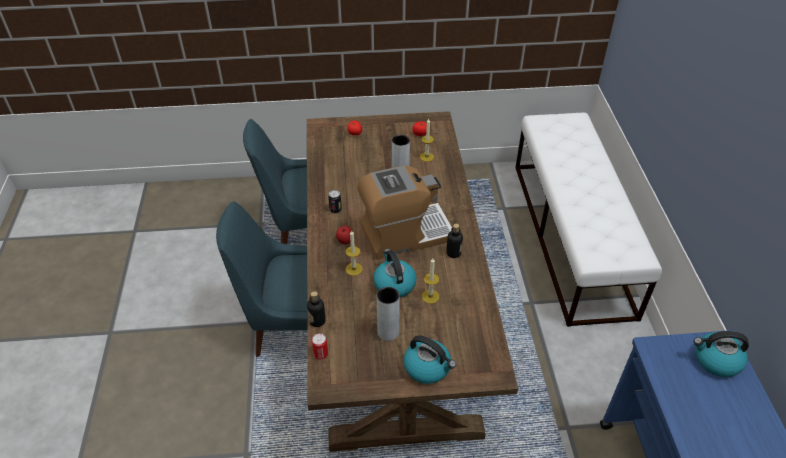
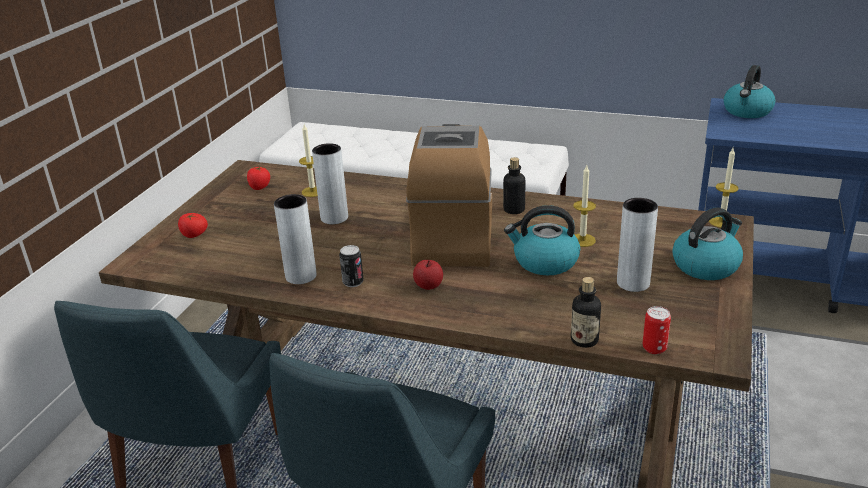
camera: 65 degrees left, 15 degrees down
candle [346,231,363,276] -> candle moved to [709,148,738,228]
none -> grey vase [274,194,317,284]

